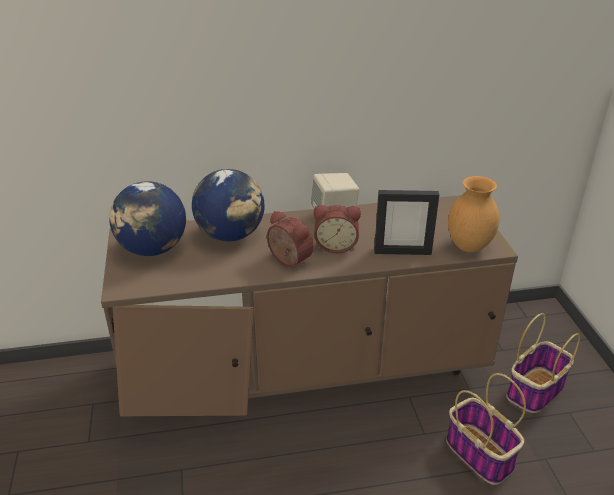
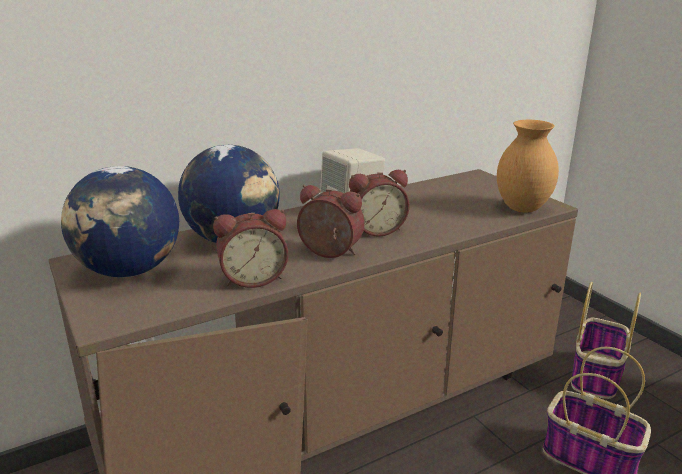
camera: 20 degrees left, 10 degrees down
picture frame [374,190,439,255] -> none
none -> alarm clock [213,209,288,288]

